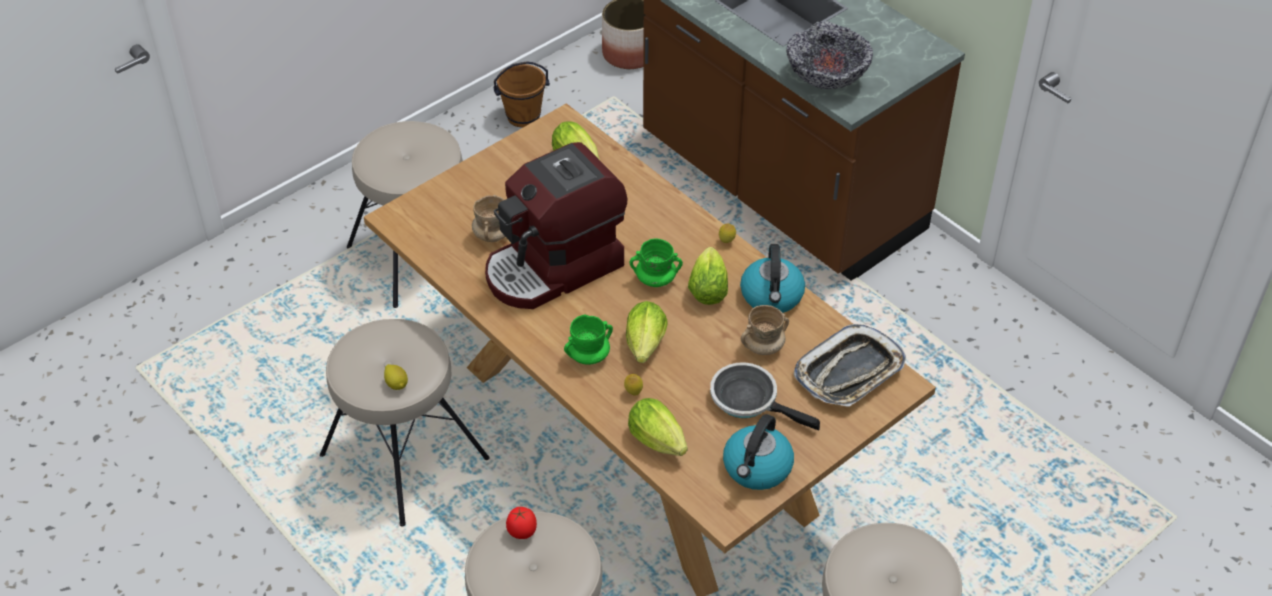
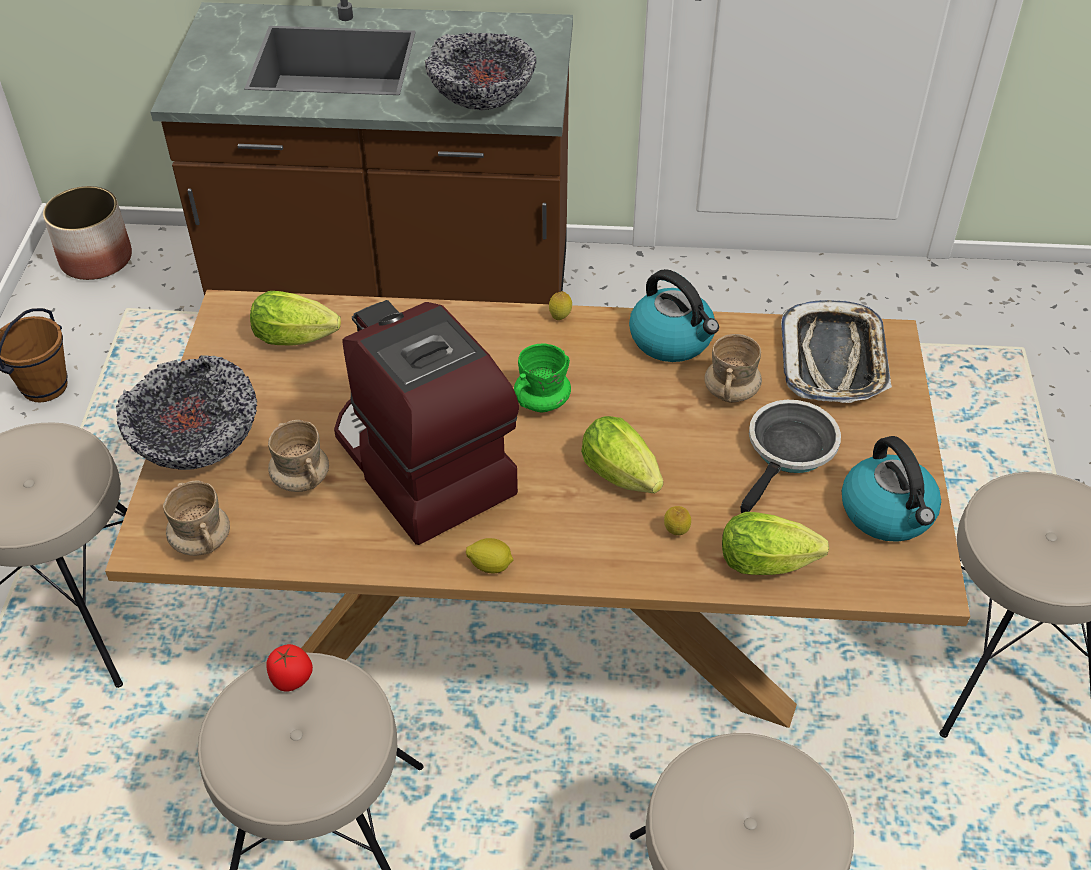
camera: 45 degrees left, 0 degrees up
lemon [384,364,408,390] -> lemon moved to [466,538,513,573]
coffee machine [485,142,628,309] -> coffee machine turned 135 degrees clockwise [334,300,519,545]
tomato [506,507,537,539] -> tomato moved to [266,644,313,692]
green mug [564,314,613,365] -> none
lettuce [688,247,728,305] -> none
frying pan [710,362,820,431] -> frying pan turned 135 degrees clockwise [741,400,841,513]
none -> bowl [116,355,257,470]
none -> beige mug [163,480,230,556]

